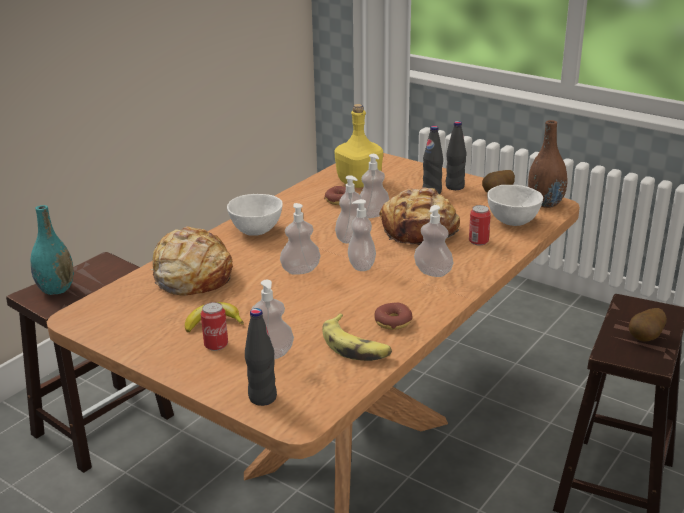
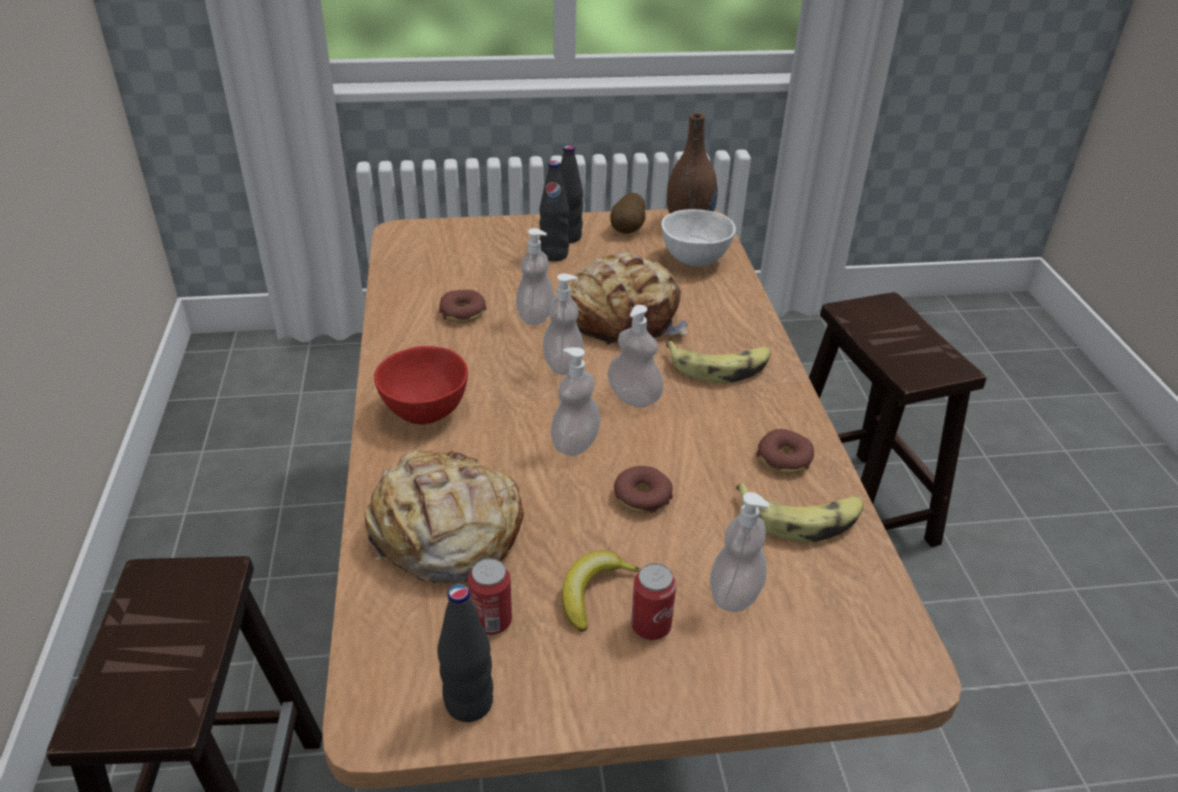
camera: 45 degrees left, 10 degrees up
turquoise vase [31,205,74,295] -> none
white bowl [227,194,283,236] -> red bowl [374,346,468,425]
black bottle [245,308,277,406] -> black bottle moved to [438,584,493,722]
yellow bottle [335,104,383,188] -> none
soap dispenser [414,205,453,277] -> banana [666,341,771,383]
can [469,205,491,245] -> can moved to [468,558,512,635]
potato [629,308,667,342] -> none
none -> donut [614,466,673,513]

